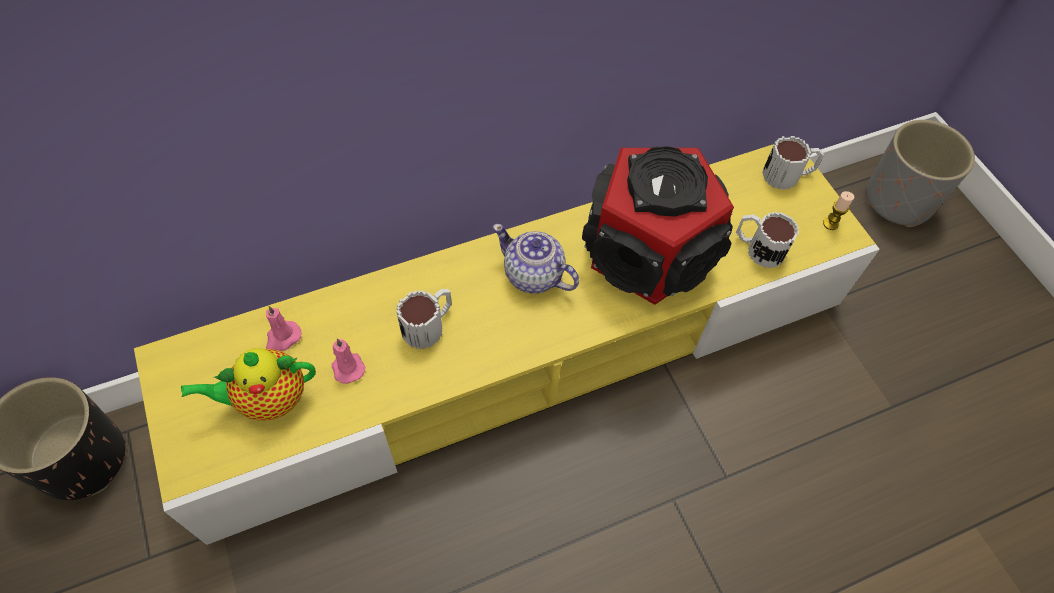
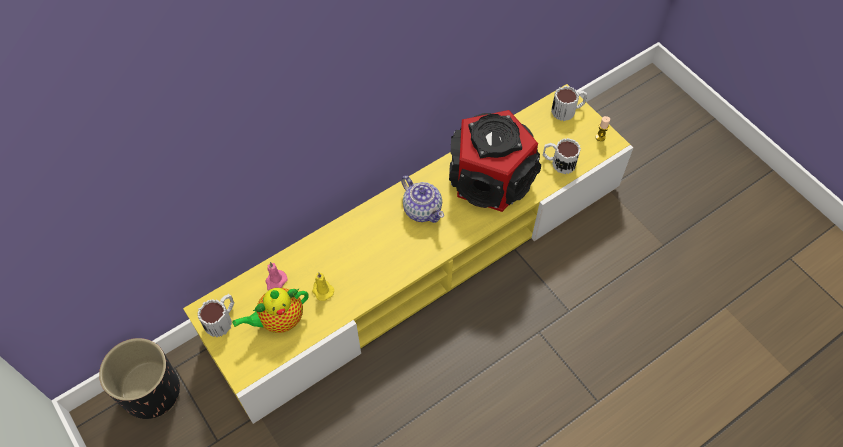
camera: 10 degrees left, 0 degrees up
pink candle [332,338,366,384] -> yellow candle [312,273,334,301]
mug [396,289,452,349] -> mug moved to [197,294,234,337]
teapot [493,224,579,294] -> teapot turned 150 degrees counterclockwise [401,176,444,223]
grey planter [865,120,975,227] -> none

